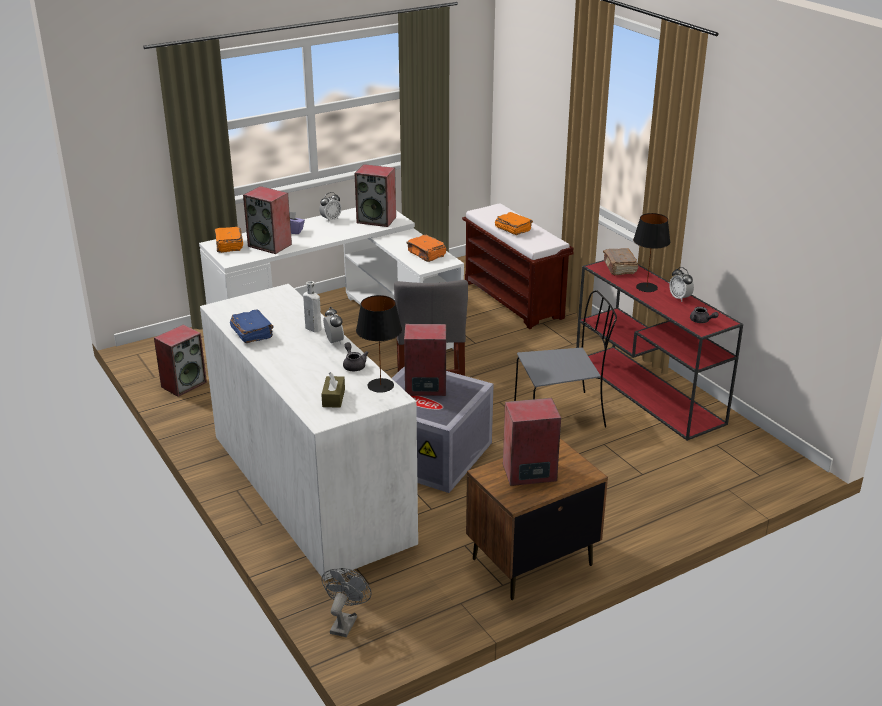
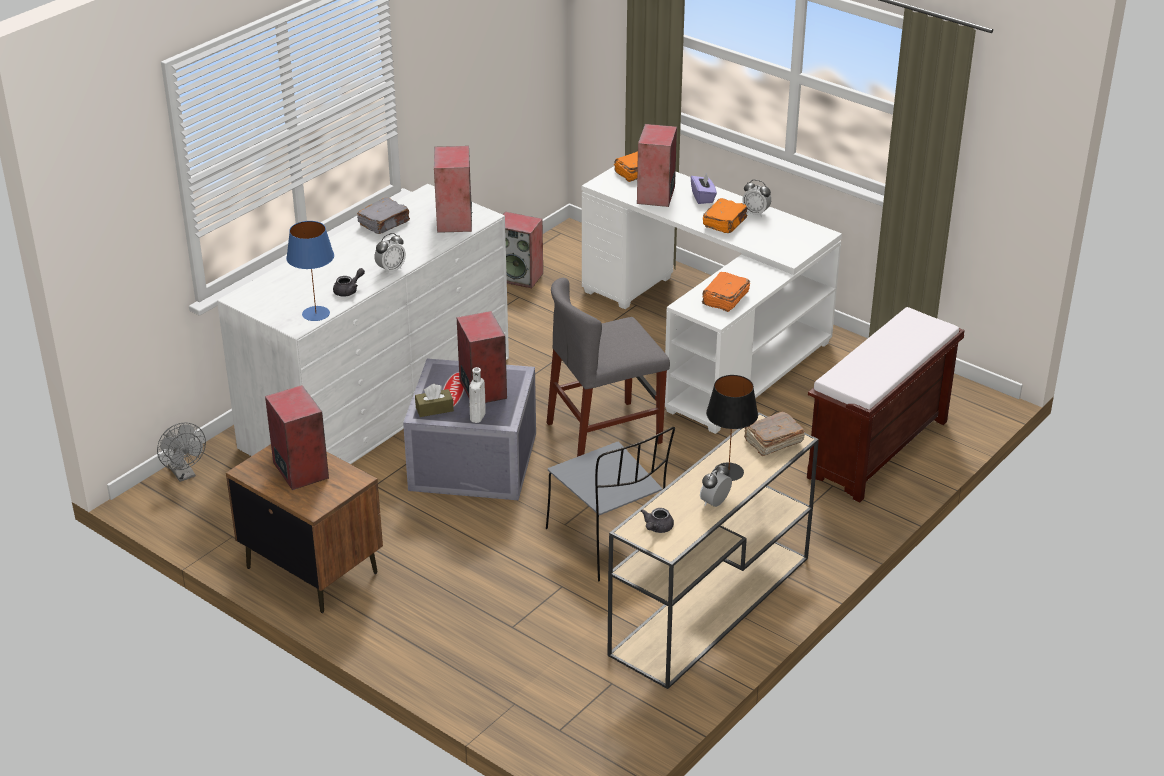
camera: 70 degrees right, 5 degrees up
blue book [230,309,274,343] -> grey book [357,197,410,234]
white bottle [303,281,321,332] -> white bottle moved to [469,367,485,423]
brown tissue box [321,372,345,408] -> brown tissue box moved to [415,384,454,417]
grey fan [322,568,371,637] -> grey fan turned 60 degrees clockwise [157,423,206,482]
speaker [355,164,396,227] -> speaker moved to [434,146,472,233]
black table lamp [356,295,402,393] -> blue table lamp [286,221,334,321]
orange book [495,212,533,235] -> orange book moved to [702,198,747,233]
red console table [576,260,743,441] -> beige console table [608,412,819,689]

